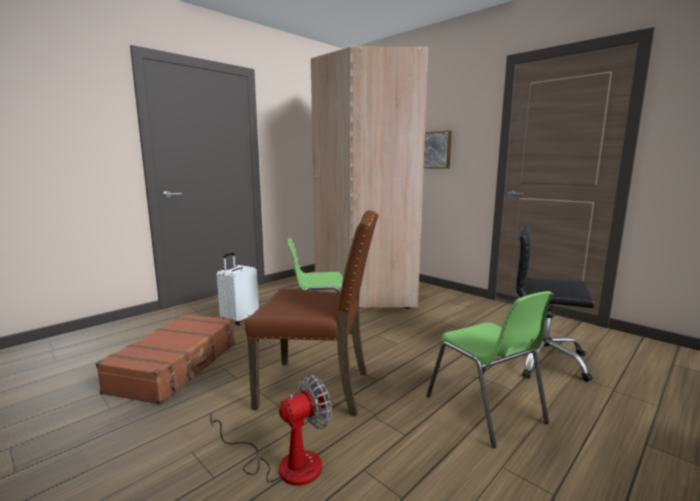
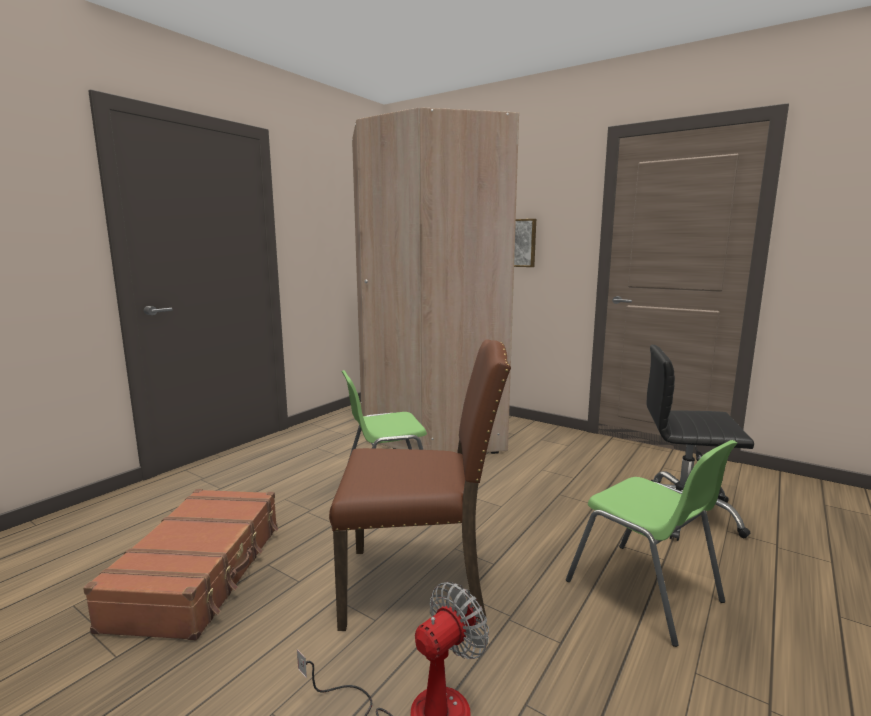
camera: 10 degrees left, 0 degrees up
white suitcase [217,253,259,325] -> none

